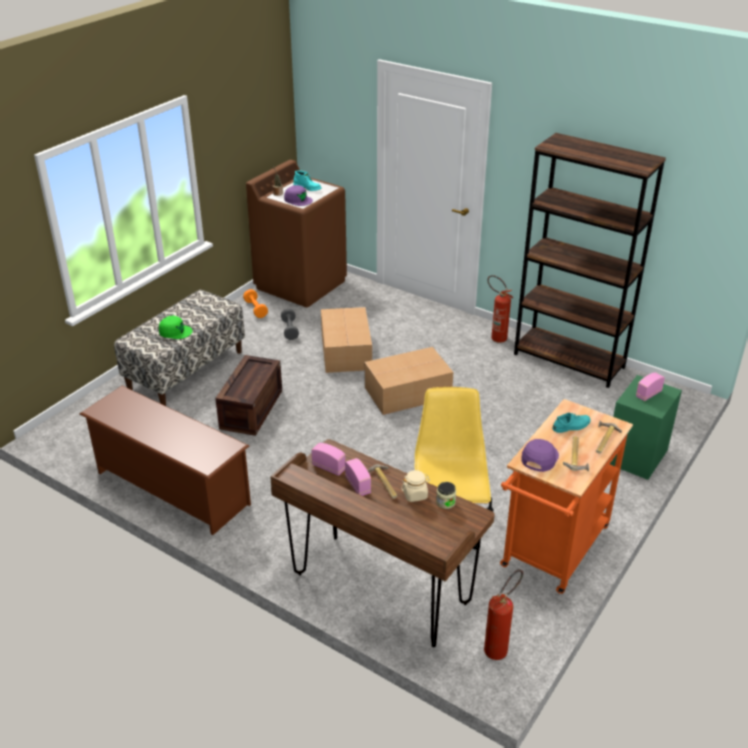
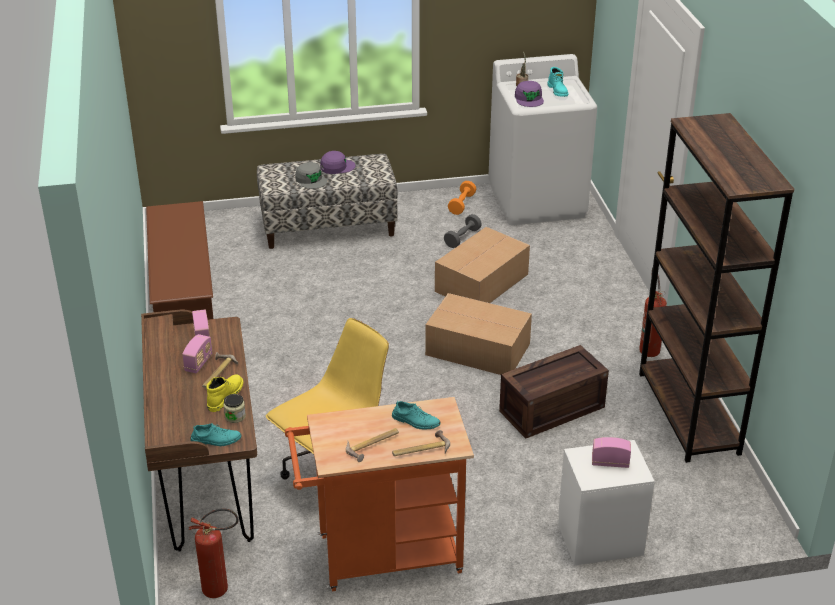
camera: 45 degrees right, 0 degrees up
green cap [159,315,193,339] -> grey cap [295,162,327,189]
crate [215,355,282,436] -> crate moved to [499,345,609,439]
brown washing machine [246,160,347,307] -> white washing machine [488,54,597,225]
beige jar [401,470,430,502] -> yellow boot [206,374,243,412]
purple cap [522,439,559,472] -> purple cap moved to [320,151,356,174]
green nightstand [610,375,682,480] -> white nightstand [558,440,655,565]
none -> turquoise shoe [191,423,241,446]

